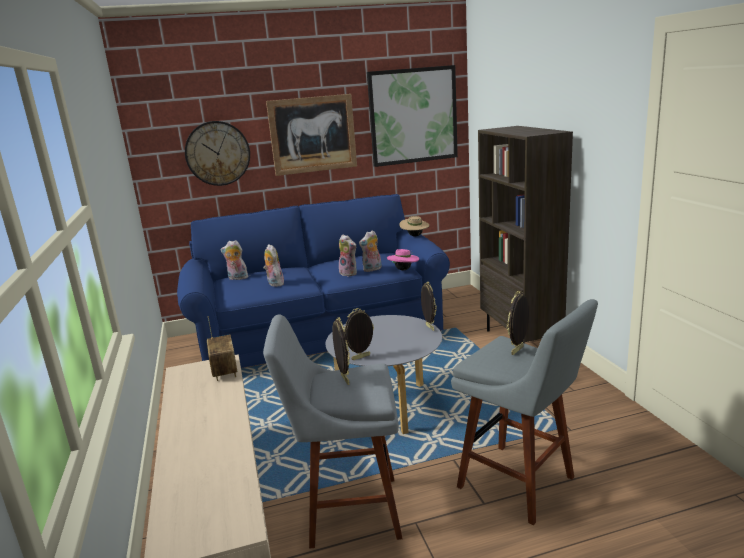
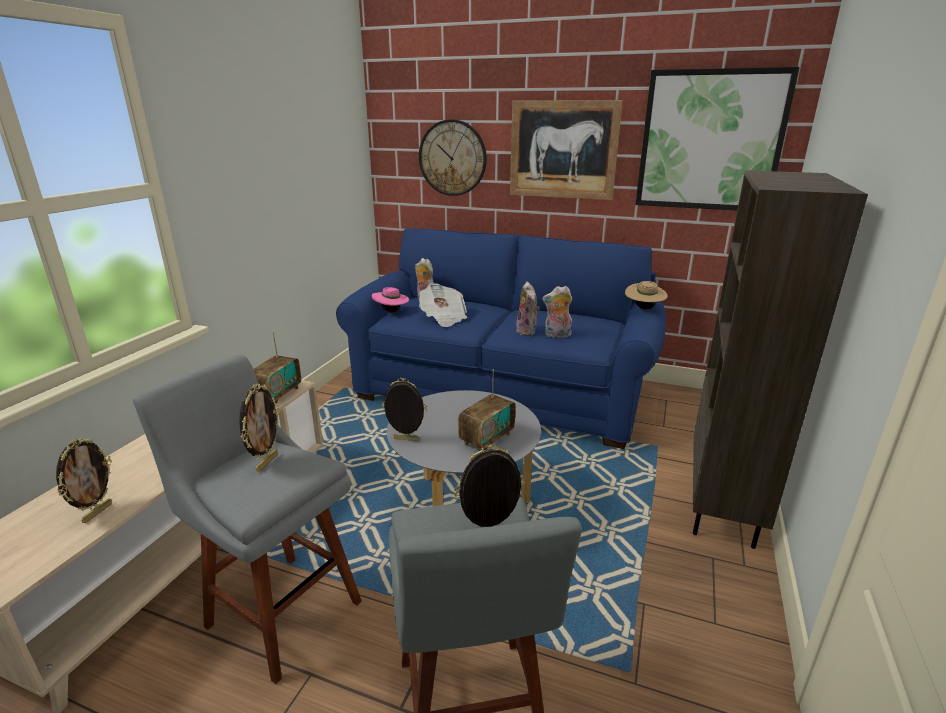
camera: 35 degrees right, 5 degrees up
plush toy [263,244,284,287] -> newspaper [419,283,467,327]
pink hat [387,249,419,270] -> pink hat moved to [372,287,409,312]
picture frame [421,282,437,331] -> picture frame moved to [56,438,112,523]
none -> radio [458,369,515,450]

